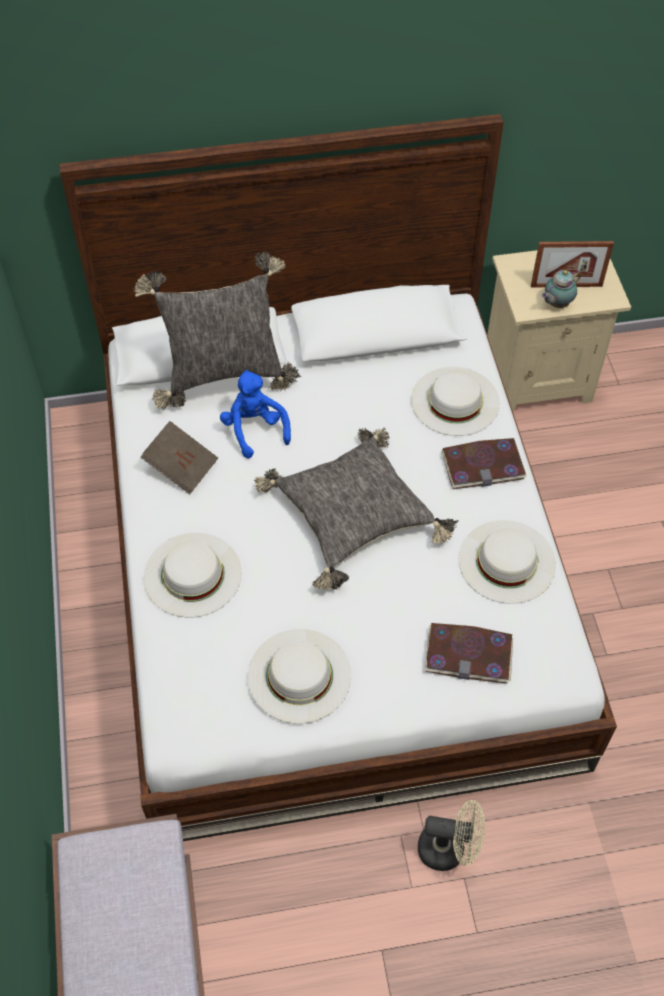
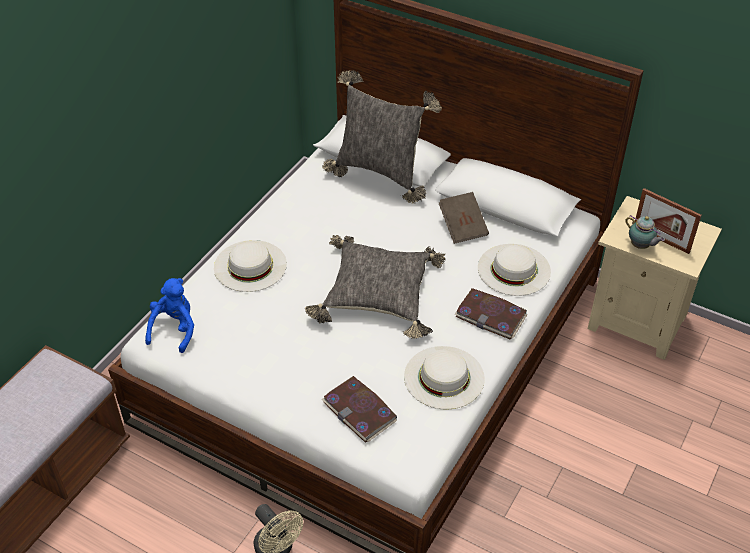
camera: 40 degrees right, 10 degrees down
brown book [141,421,218,495] -> brown book moved to [439,192,489,244]
blue plush toy [220,370,291,458] -> blue plush toy moved to [145,278,194,353]
white hat [248,629,351,724] -> none
teapot [541,270,581,308] -> teapot turned 135 degrees counterclockwise [625,215,665,249]

